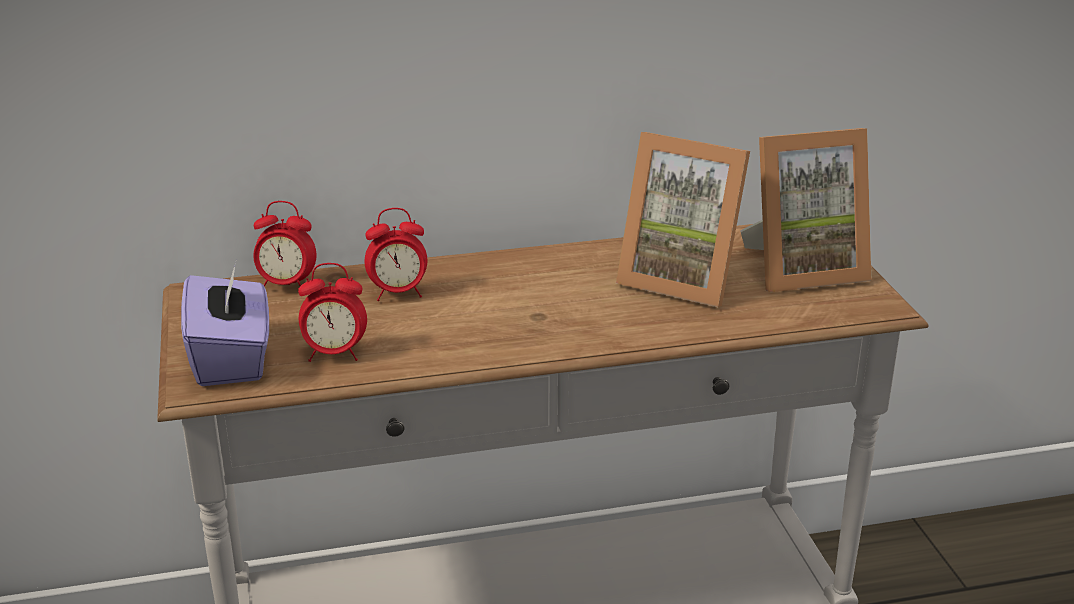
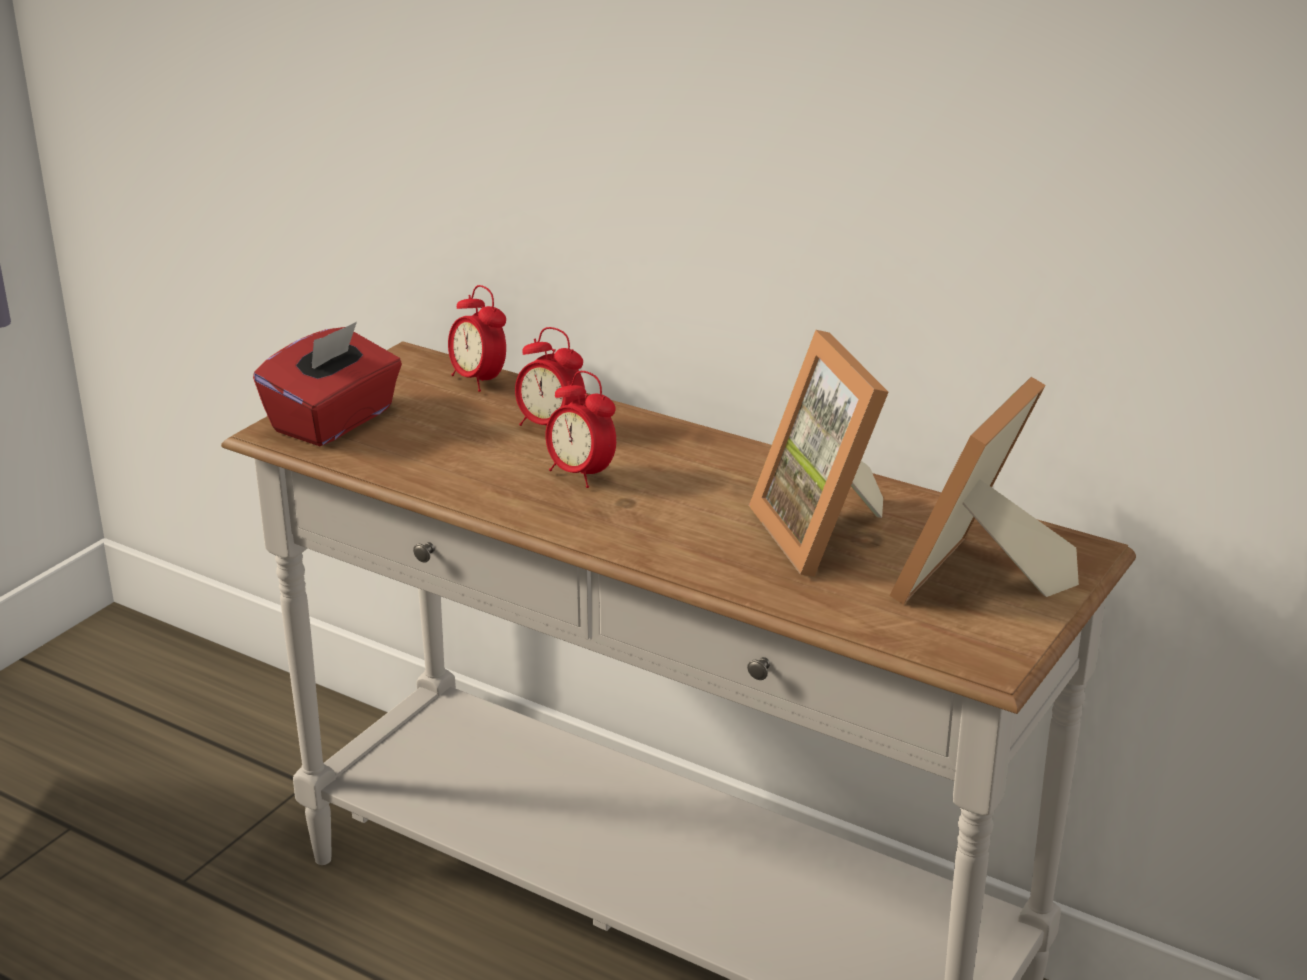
camera: 45 degrees right, 0 degrees up
purple tissue box [181,266,269,386] -> red tissue box [253,322,402,446]
alarm clock [298,263,367,362] -> alarm clock moved to [546,371,616,488]
picture frame [740,128,871,292] -> picture frame turned 90 degrees clockwise [889,377,1079,605]

